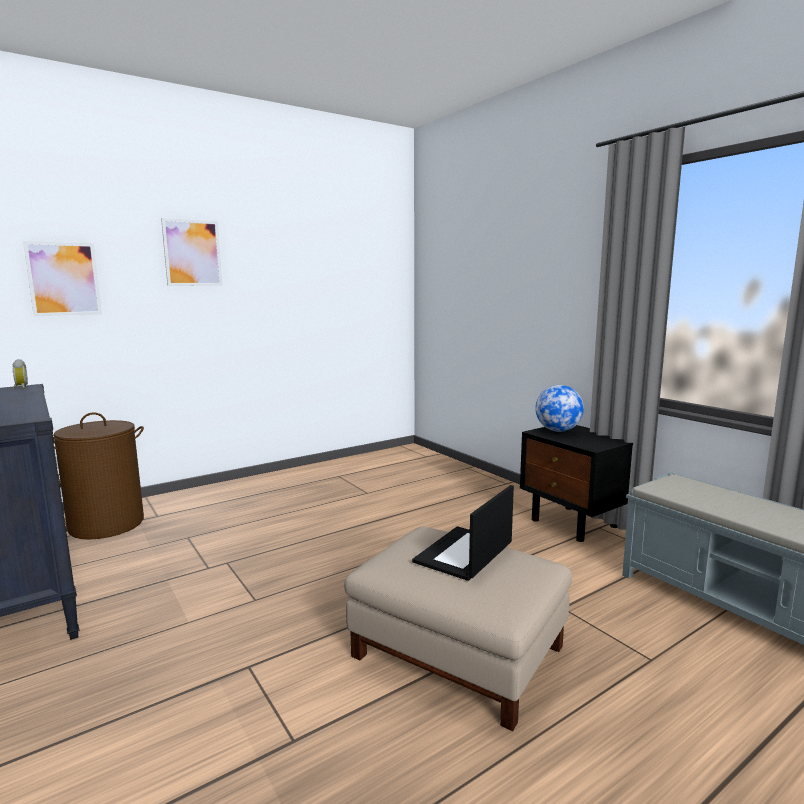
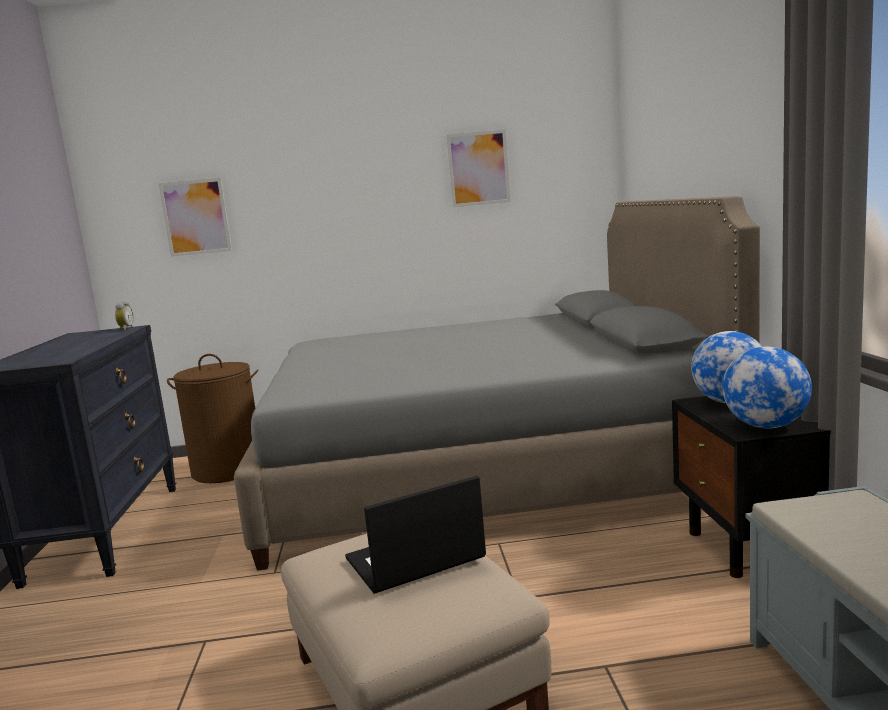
camera: 30 degrees right, 0 degrees up
picture [161,218,222,286] -> picture moved to [446,129,511,207]
none -> grey bed [234,196,760,570]
none -> globe [722,347,812,428]

